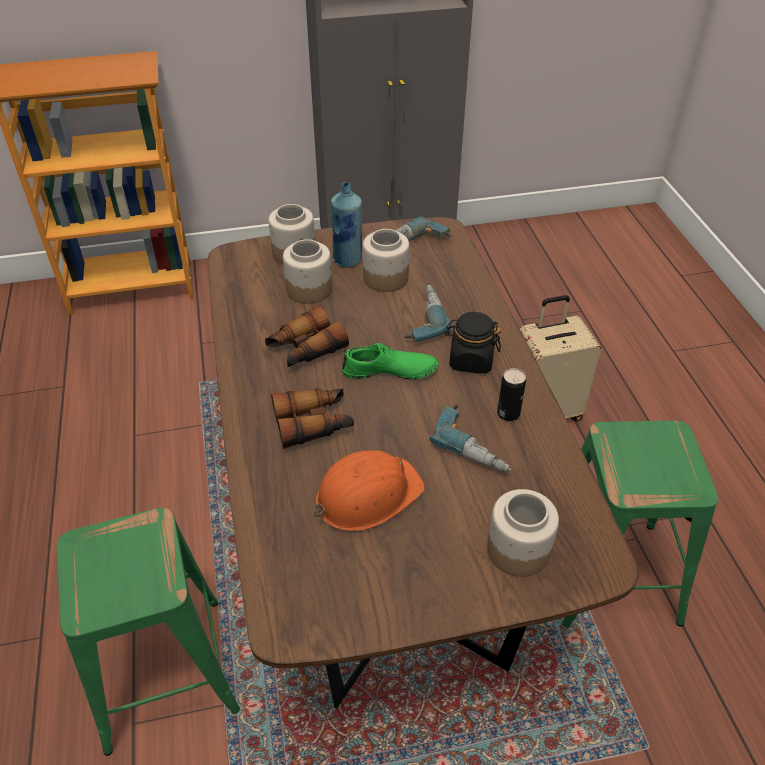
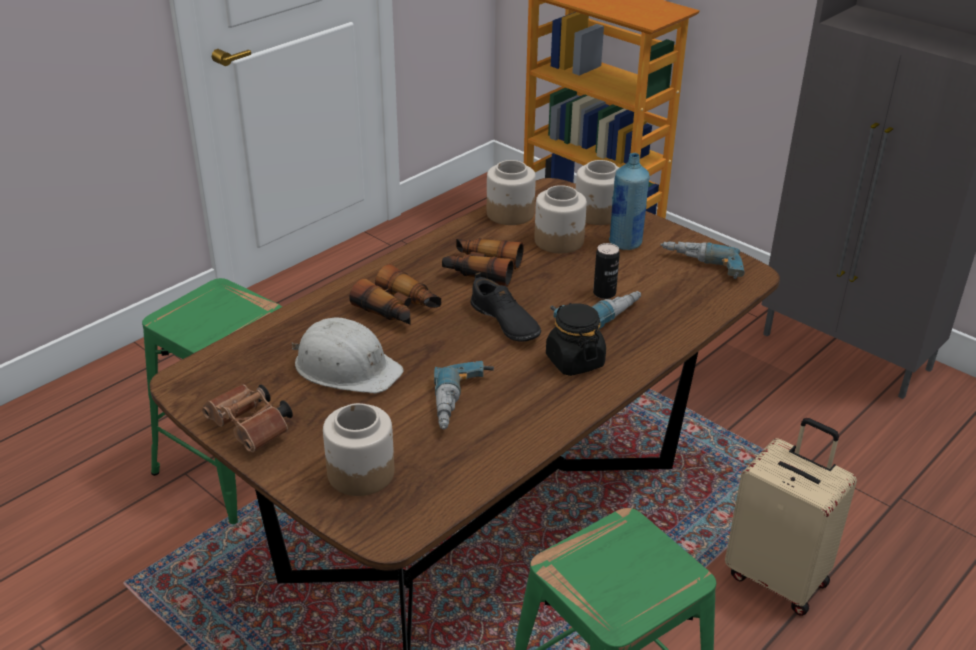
camera: 55 degrees right, 10 degrees down
orange hard hat [313,450,425,532] -> white hard hat [291,317,404,394]
green shoe [342,343,439,379] -> black shoe [470,272,541,342]
jar [363,229,409,292] -> jar moved to [487,160,536,225]
can [497,368,526,421] -> can moved to [593,243,620,299]
none -> brown binoculars [202,384,293,452]

